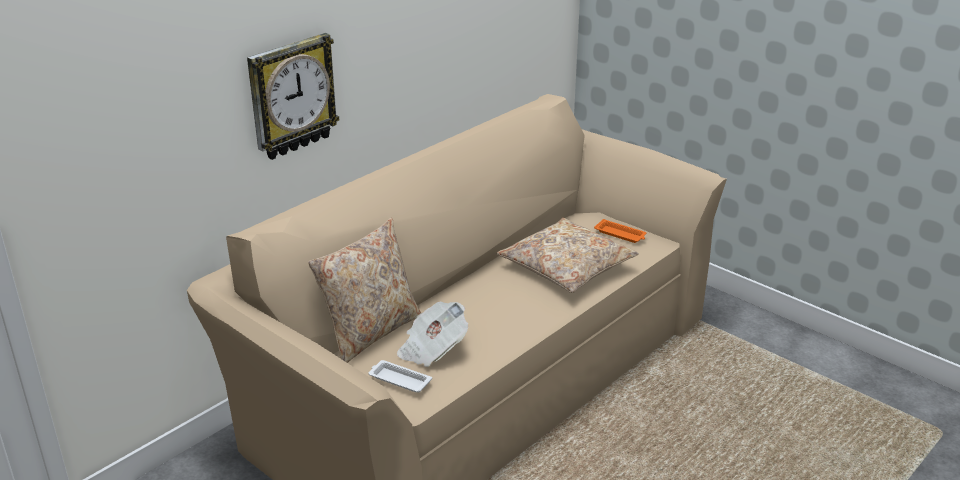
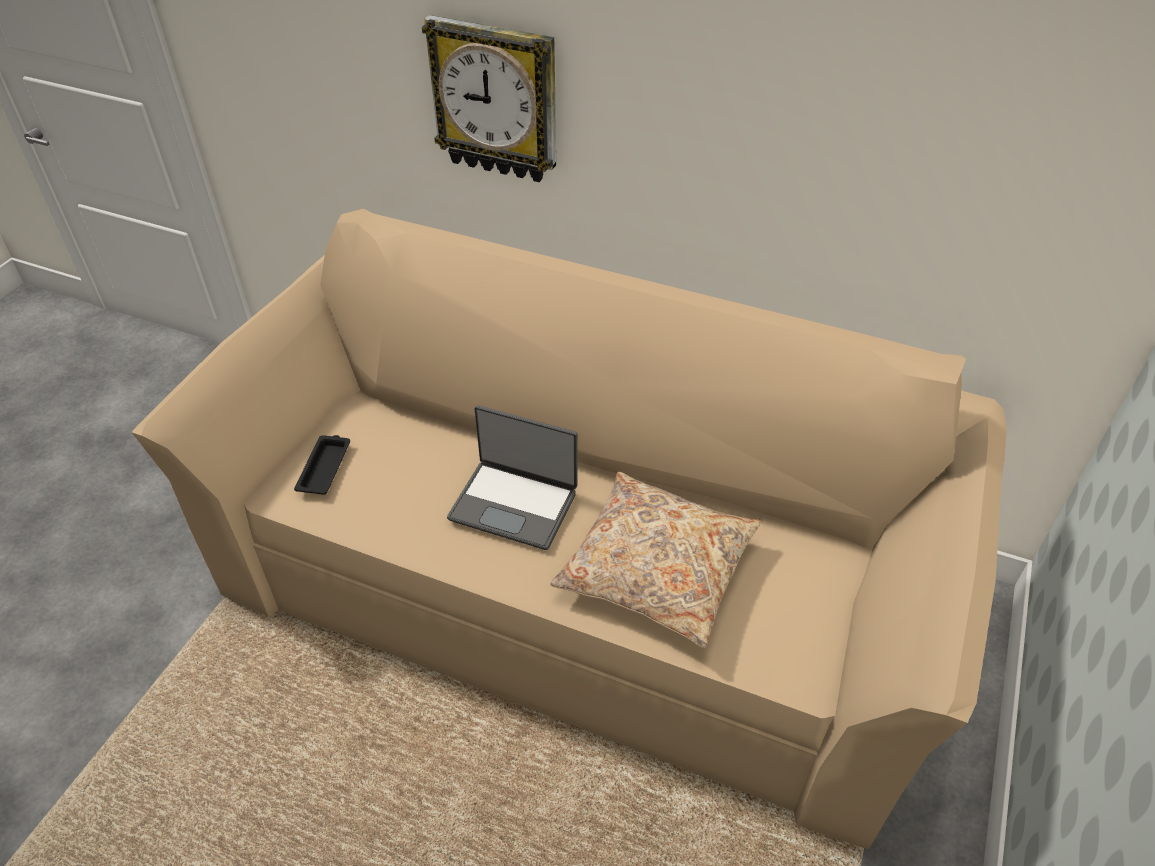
camera: 70 degrees right, 15 degrees up
beige pillow [308,218,421,363] -> none
white tray [368,360,432,392] -> black tray [294,435,350,495]
newspaper [397,302,468,367] -> none
orange tray [594,219,646,243] -> none
none -> laptop [447,405,578,550]

